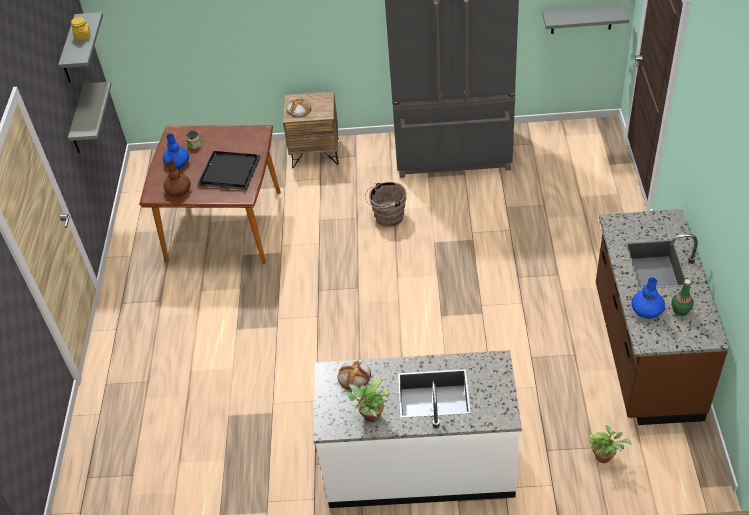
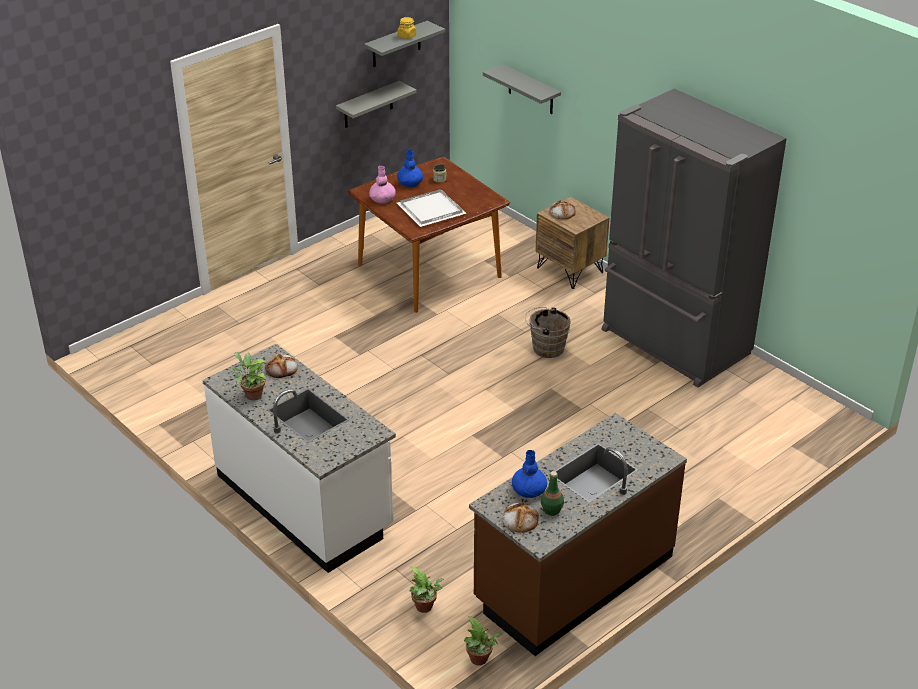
camera: 45 degrees right, 10 degrees down
brown vase [163,161,191,197] -> pink vase [369,166,396,204]
black tray [197,151,261,190] -> white tray [397,189,467,227]
grey shelf [542,5,629,34] -> grey shelf moved to [483,64,561,114]
none -> potted plant [464,616,502,666]
none -> bread [502,502,539,533]

